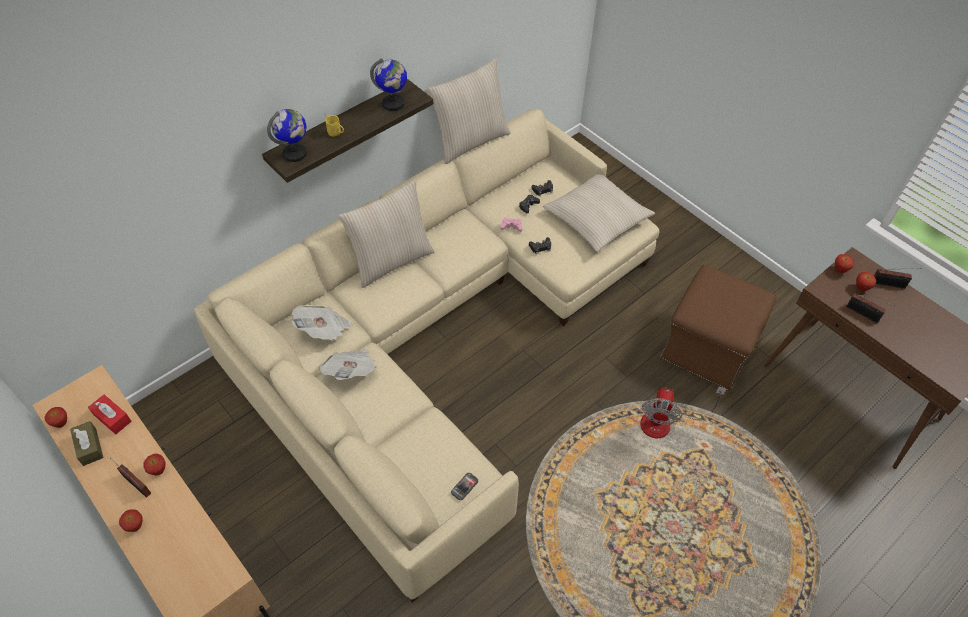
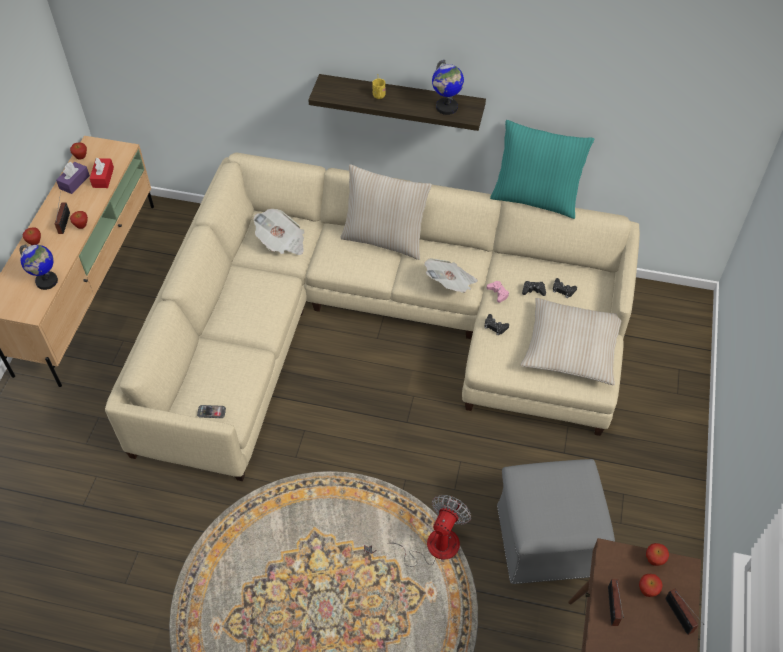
camera: 55 degrees right, 0 degrees up
brown tissue box [70,421,104,466] -> purple tissue box [56,162,90,194]
globe [267,109,307,162] -> globe moved to [19,244,58,290]
newspaper [319,349,377,380] -> newspaper moved to [424,258,478,293]
beige pillow [427,58,511,164] -> turquoise pillow [490,120,594,219]
fan [640,387,726,438] -> fan turned 135 degrees clockwise [364,495,471,567]
brown ottoman [660,265,777,391] -> grey ottoman [497,459,615,584]

